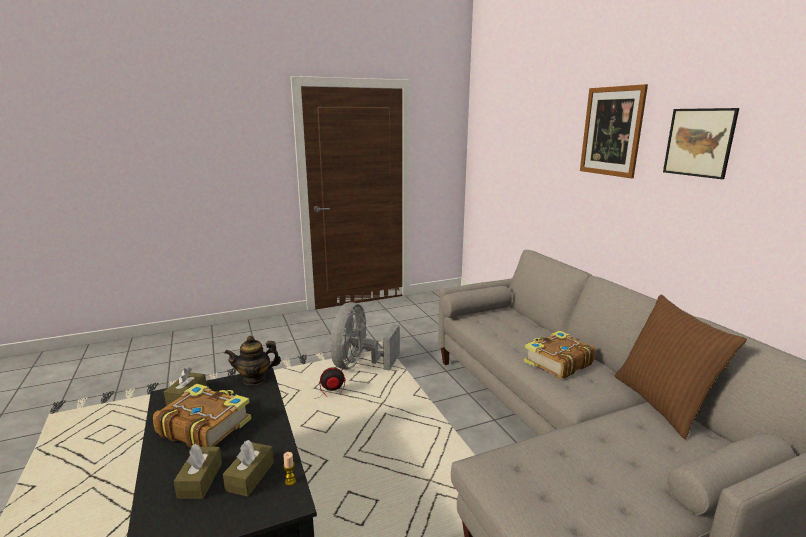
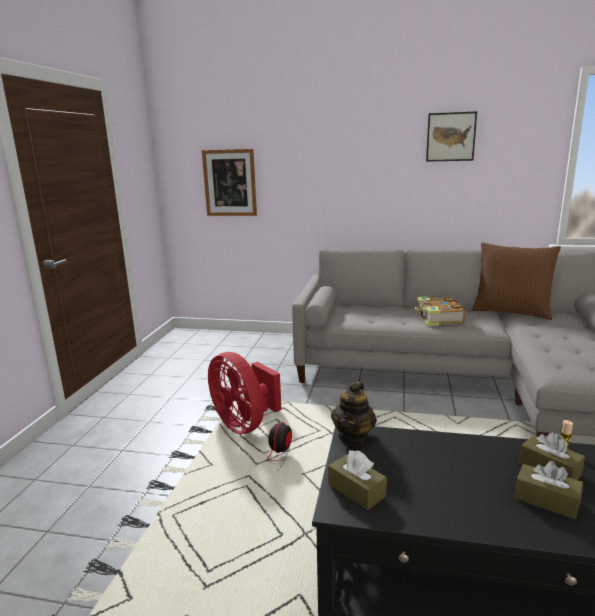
camera: 55 degrees left, 0 degrees up
book [153,384,251,448] -> none
grey fan [330,302,399,371] -> red fan [208,352,281,434]
picture [580,84,648,178] -> picture moved to [202,149,257,216]

